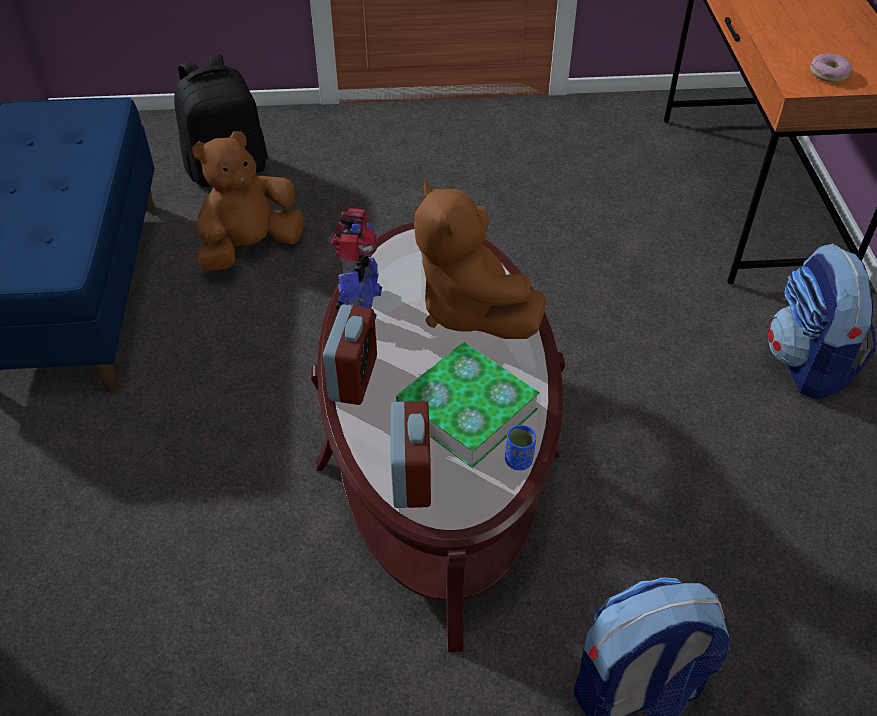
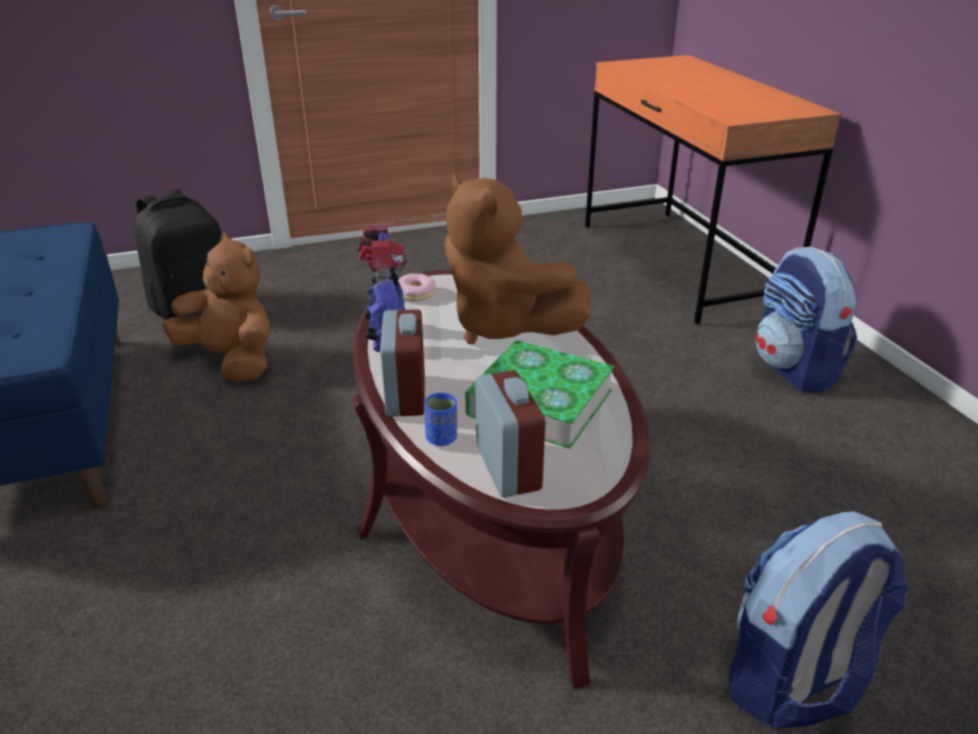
camera: 15 degrees left, 15 degrees down
brown plush toy [192,131,304,271] -> brown plush toy turned 90 degrees clockwise [162,233,271,382]
blue cup [505,425,536,470] -> blue cup moved to [424,393,457,446]
donut [810,53,852,82] -> donut moved to [398,274,436,301]

